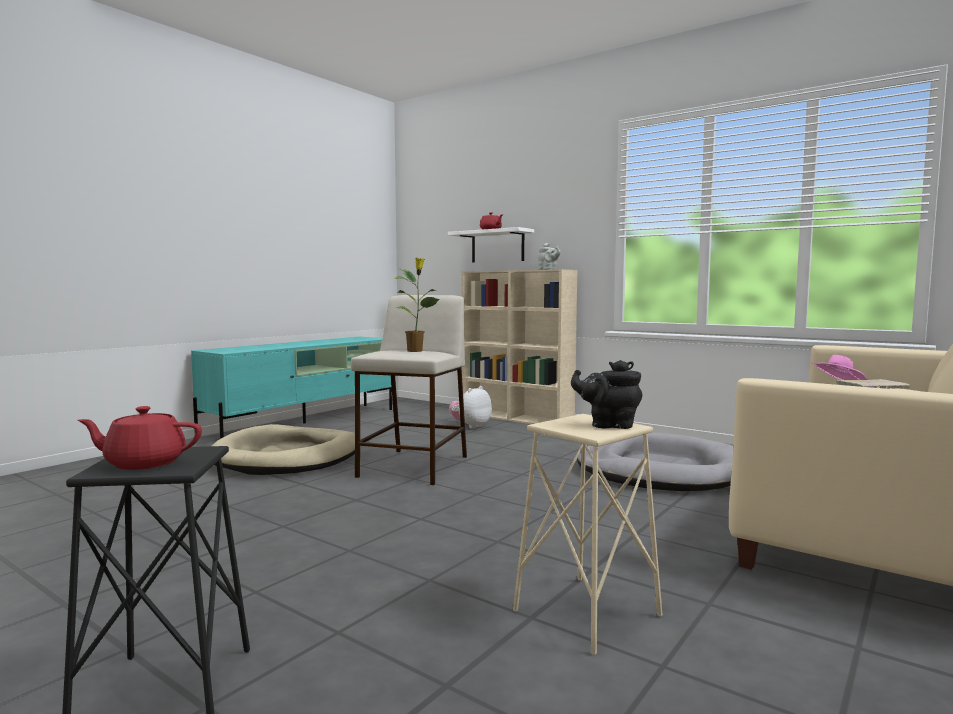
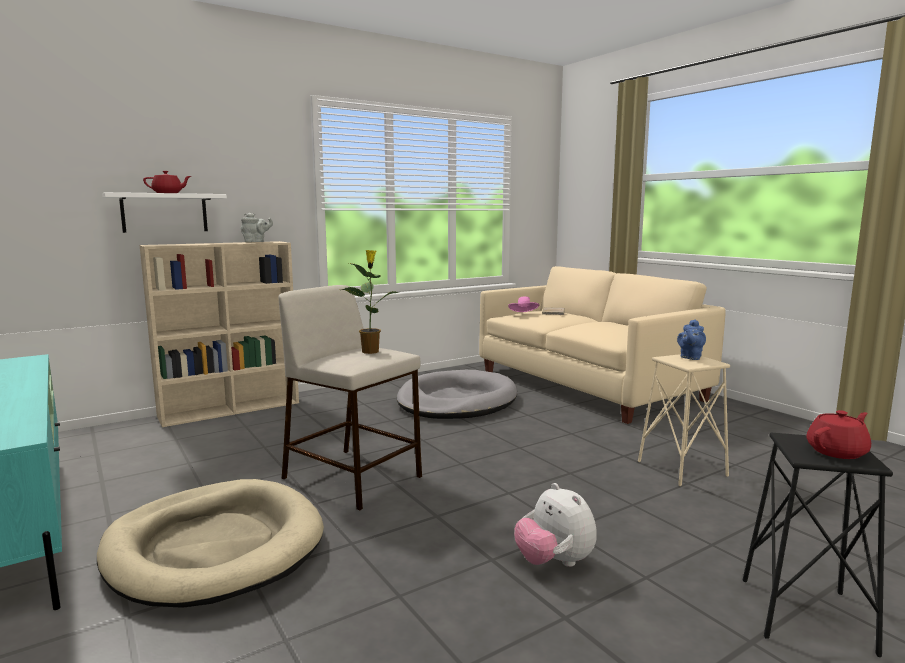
camera: 70 degrees left, 5 degrees up
red teapot [77,406,202,470] -> red teapot turned 135 degrees counterclockwise [806,410,871,459]
plush toy [449,386,492,429] -> plush toy moved to [514,483,597,567]
black teapot [571,360,642,429] -> blue teapot [677,319,706,360]

